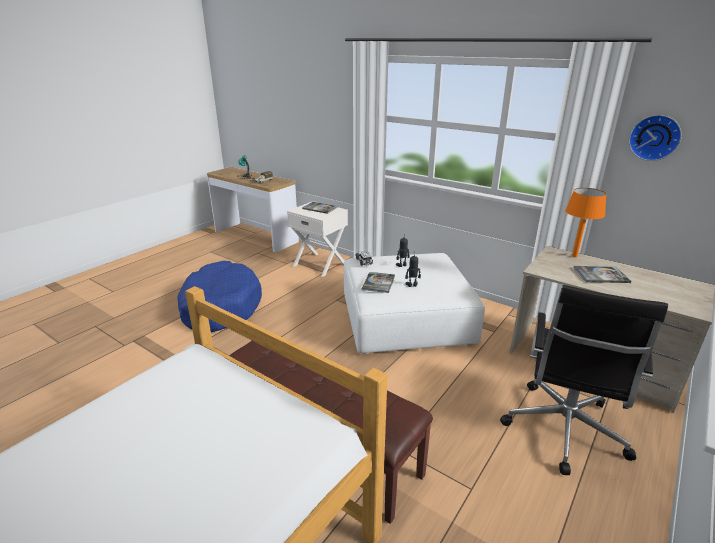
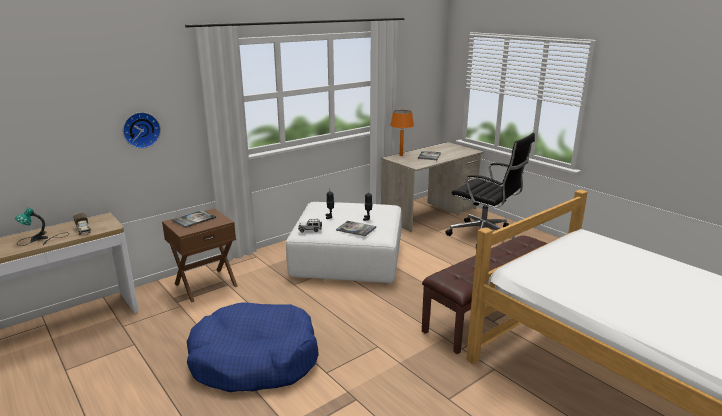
camera: 75 degrees left, 5 degrees down
white nightstand [287,201,348,277] -> brown nightstand [162,208,238,302]
wall clock [629,115,682,161] -> wall clock moved to [123,112,161,149]

